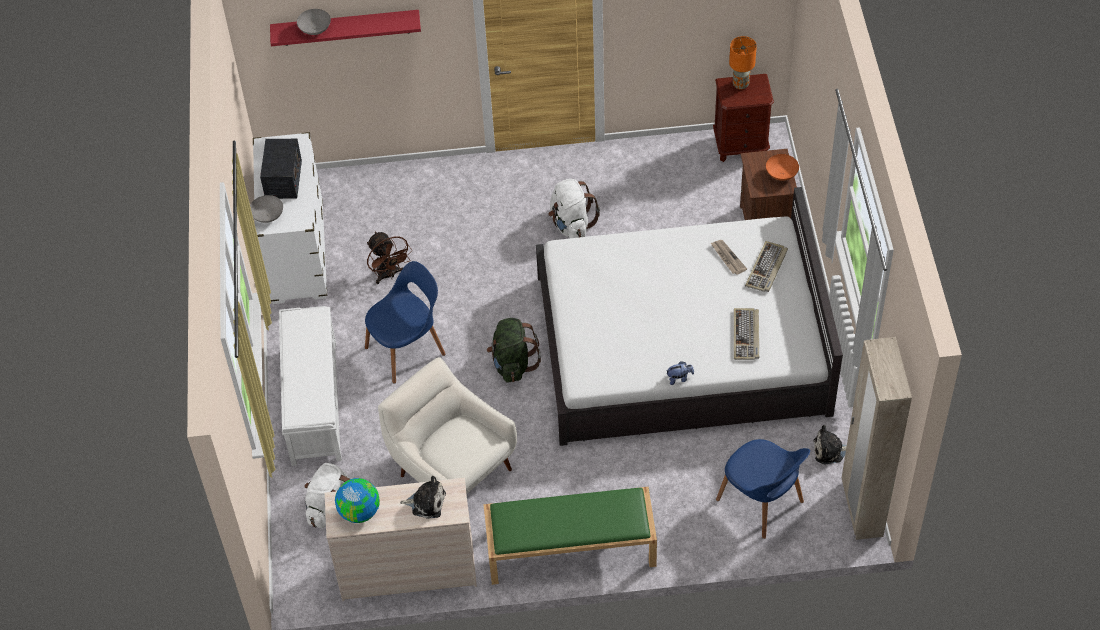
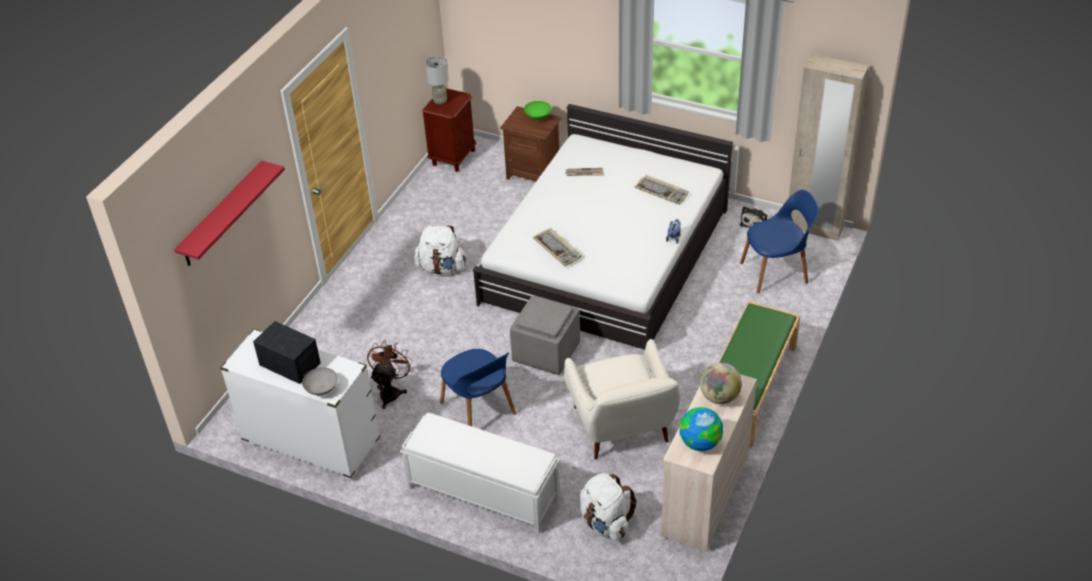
camera: 60 degrees left, 10 degrees down
grey bowl [297,9,331,35] -> none
blue chair [365,261,446,384] -> blue chair turned 150 degrees clockwise [440,349,516,426]
brown fan [367,232,412,284] -> brown fan turned 75 degrees counterclockwise [367,341,413,409]
white armchair [378,357,517,494] -> white armchair turned 90 degrees counterclockwise [564,339,680,460]
plush toy [400,476,446,519] -> globe [700,362,742,404]
green backpack [487,318,541,383] -> grey ottoman [510,296,580,375]
orange table lamp [729,36,757,90] -> grey table lamp [425,56,449,105]
keyboard [745,241,788,292] -> keyboard moved to [533,228,582,266]
orange bowl [766,154,799,181] -> green bowl [524,101,551,120]

